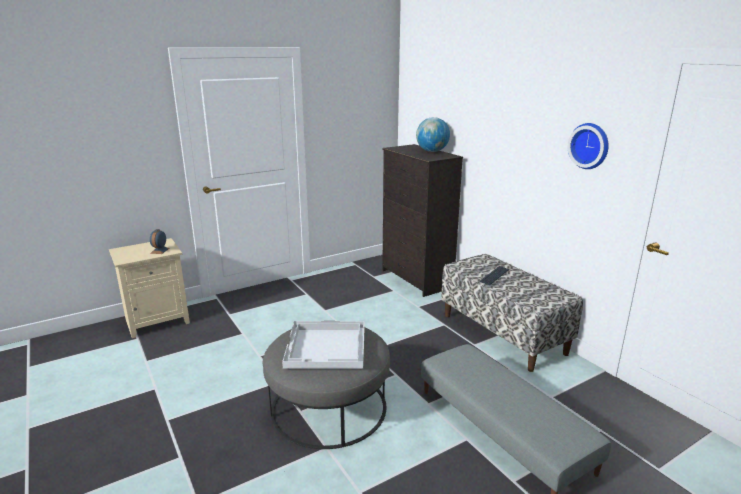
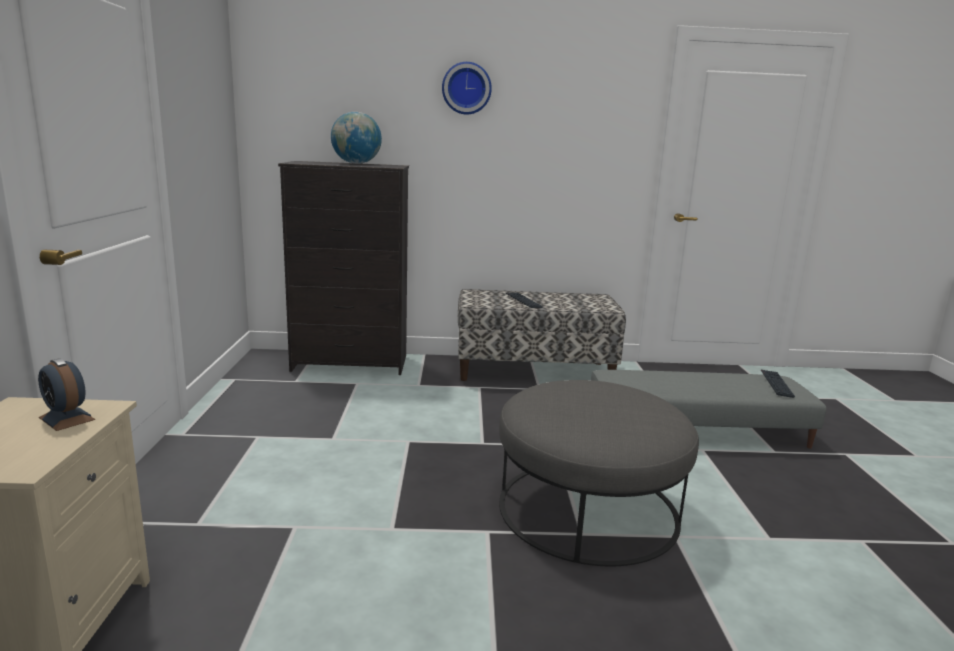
camera: 60 degrees left, 5 degrees down
white tray [282,321,365,369] -> none
wall clock [568,123,609,169] -> wall clock moved to [442,62,492,115]
none -> keyboard [761,370,795,398]

